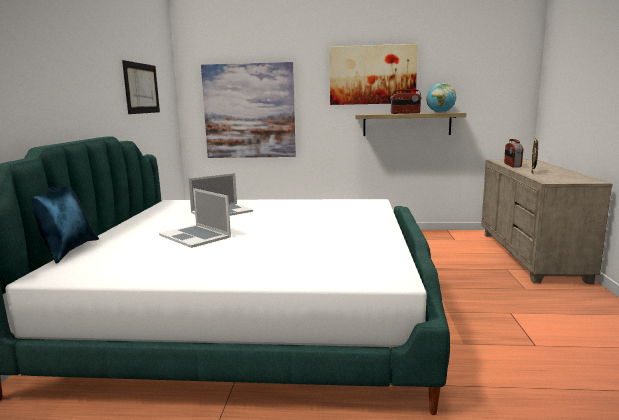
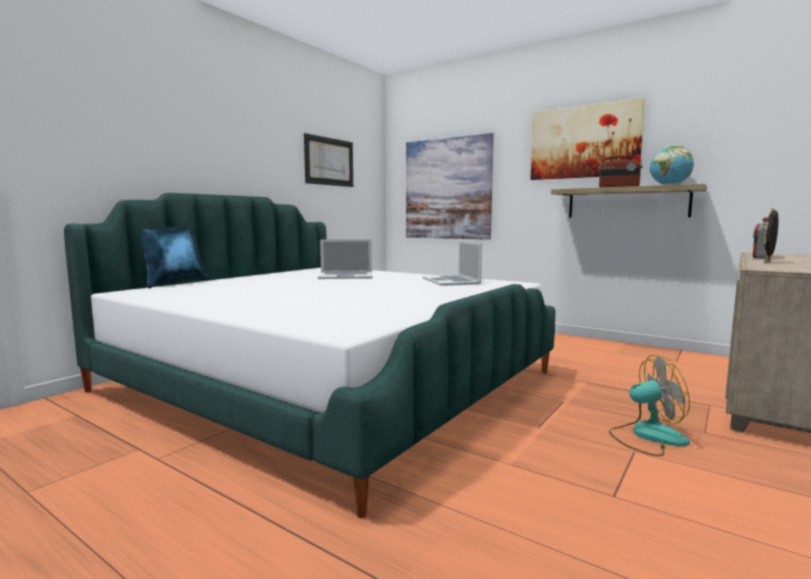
camera: 30 degrees right, 5 degrees down
laptop [159,188,231,248] -> laptop moved to [423,241,482,286]
none -> fan [609,355,690,456]

